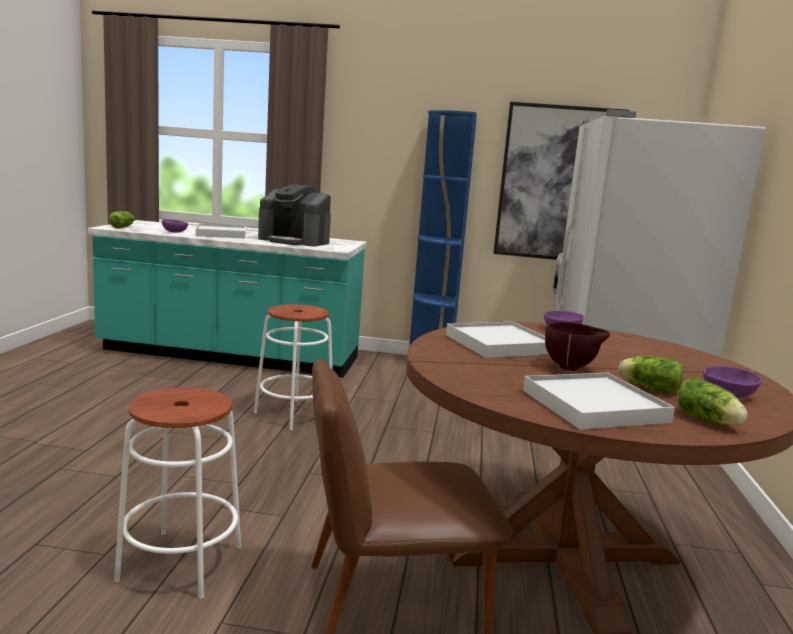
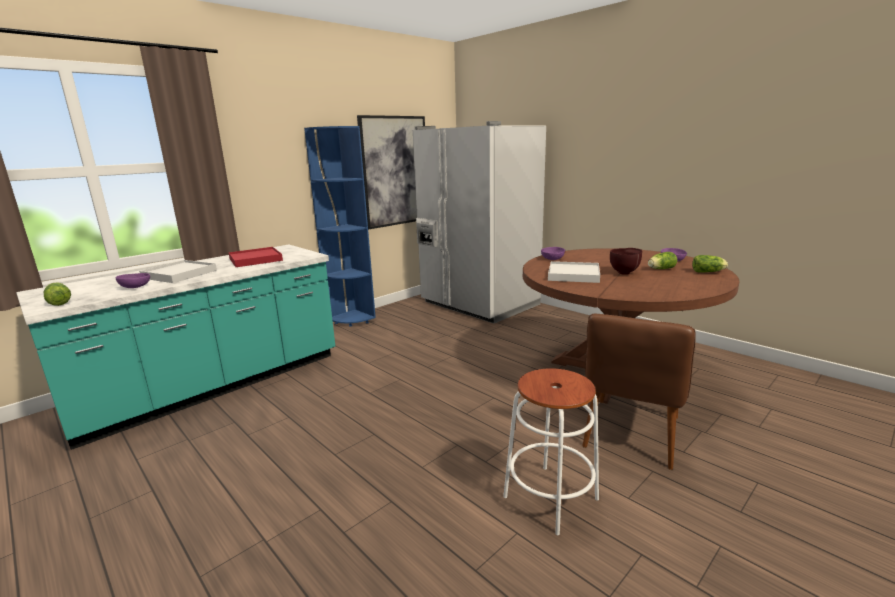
camera: 50 degrees left, 5 degrees up
white stool [254,304,333,430] -> none
coffee machine [258,184,331,246] -> red tray [228,247,283,267]
white tray [523,373,675,430] -> none

